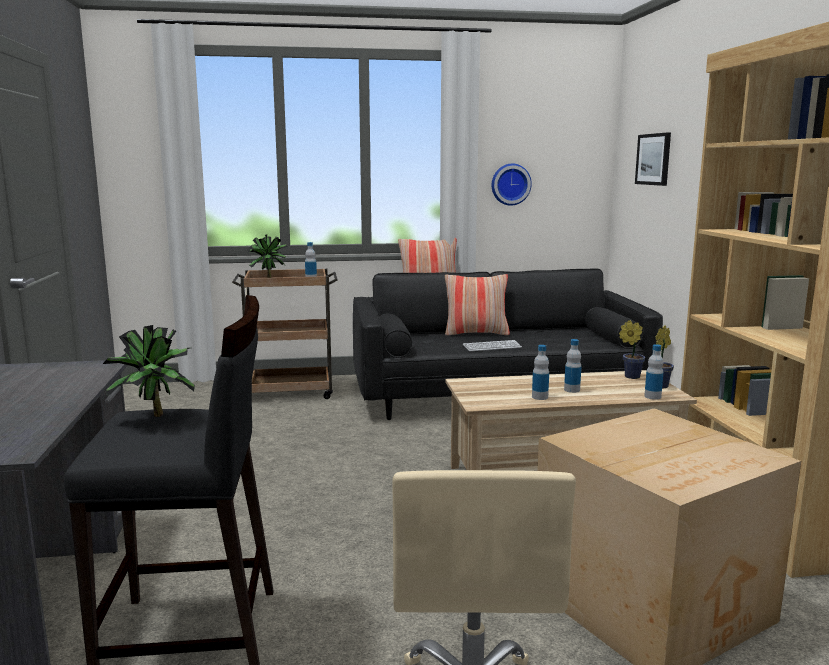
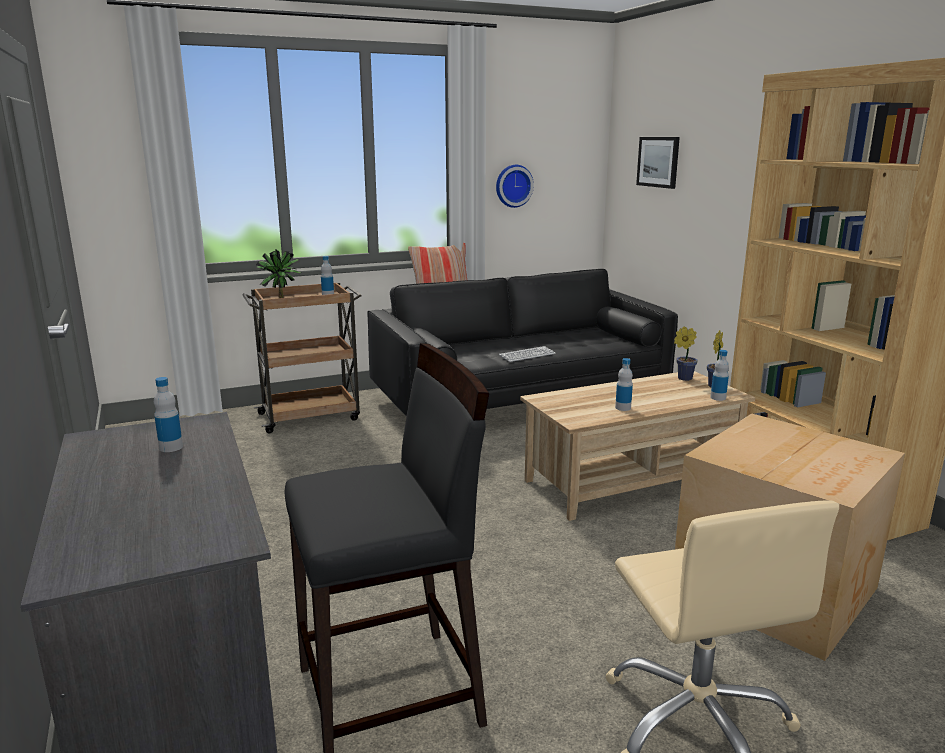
camera: 15 degrees left, 5 degrees up
potted plant [103,325,195,417] -> none
pillow [445,274,510,336] -> none
bottle [564,339,581,393] -> bottle moved to [154,377,183,452]

